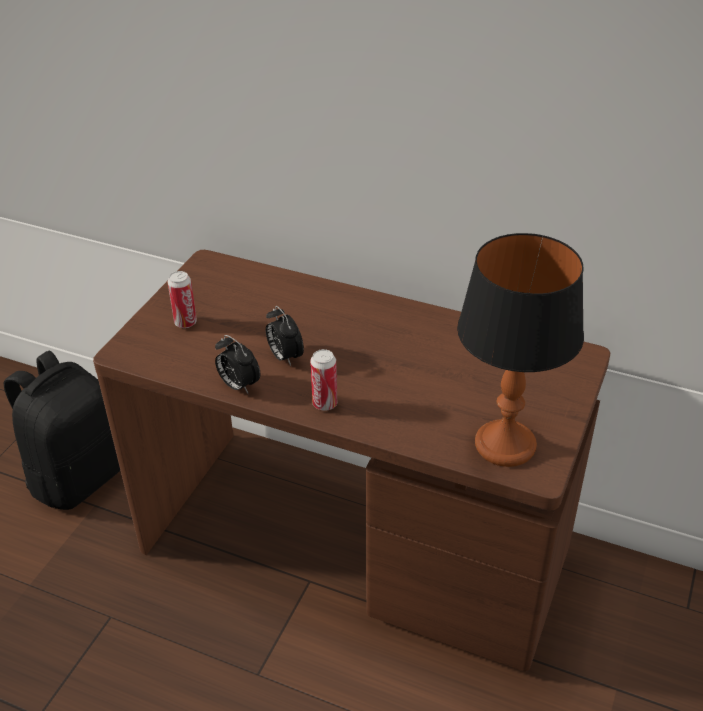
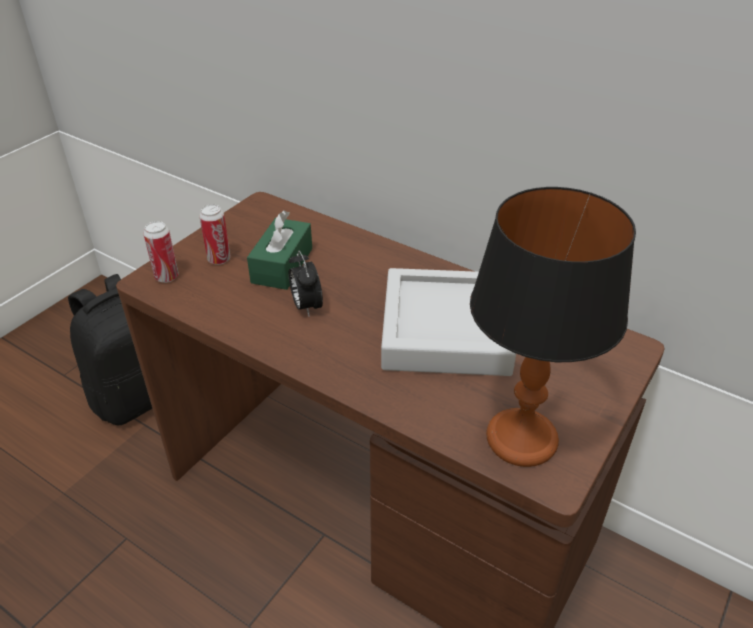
camera: 10 degrees right, 0 degrees up
alarm clock [215,335,260,393] -> none
can [310,349,337,411] -> can moved to [143,221,179,283]
none -> green tissue box [247,210,312,290]
none -> grey tray [381,268,516,376]

